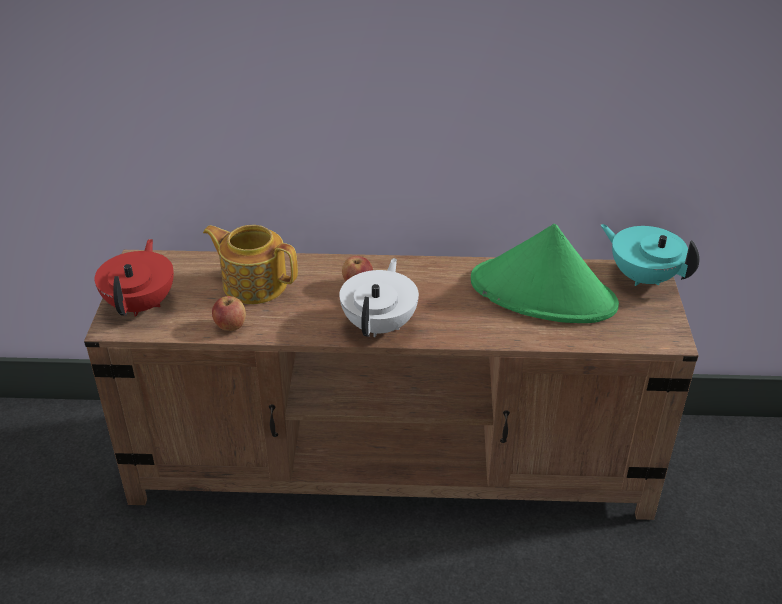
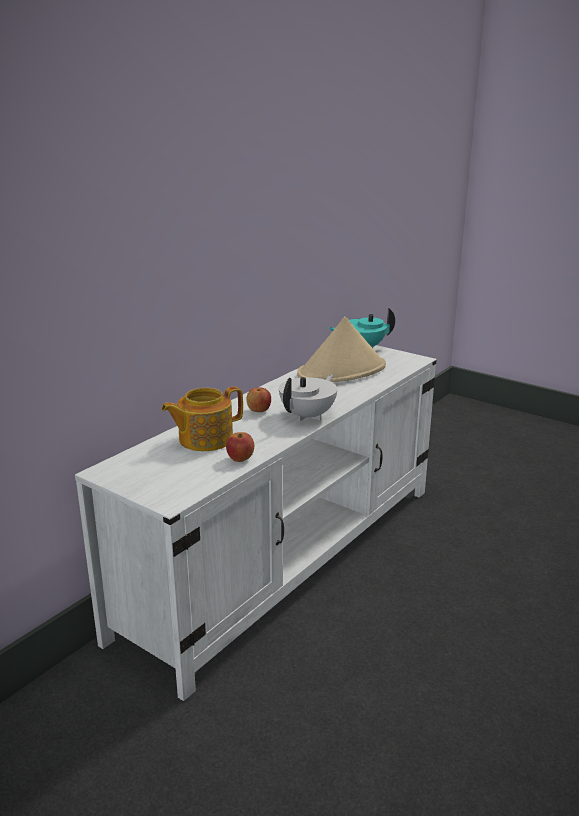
camera: 55 degrees left, 15 degrees down
brown tv stand [84,250,699,520] -> white tv stand [75,345,437,701]
red teapot [95,239,174,317] -> none
white teapot [339,258,419,337] -> white teapot turned 75 degrees clockwise [279,374,337,421]
green hat [471,224,619,323] -> beige hat [297,316,386,382]

